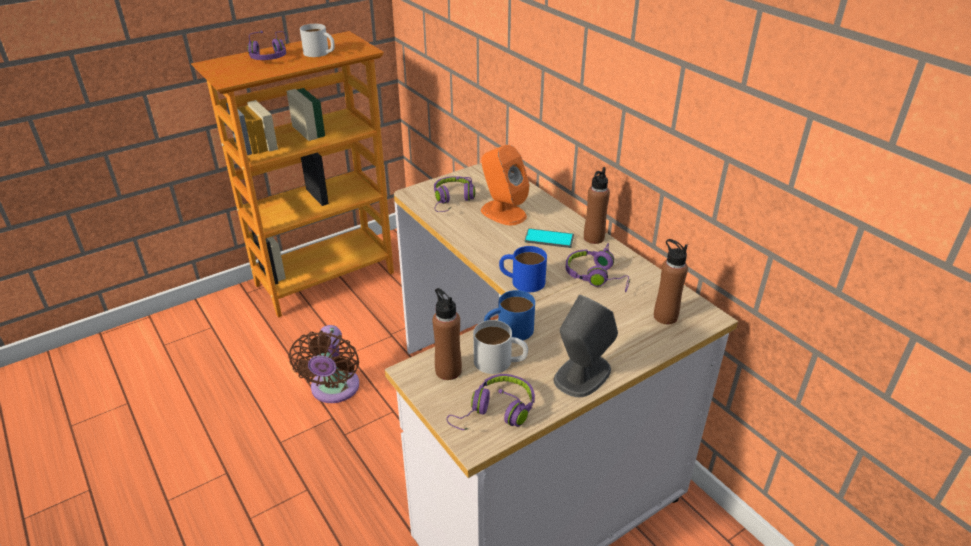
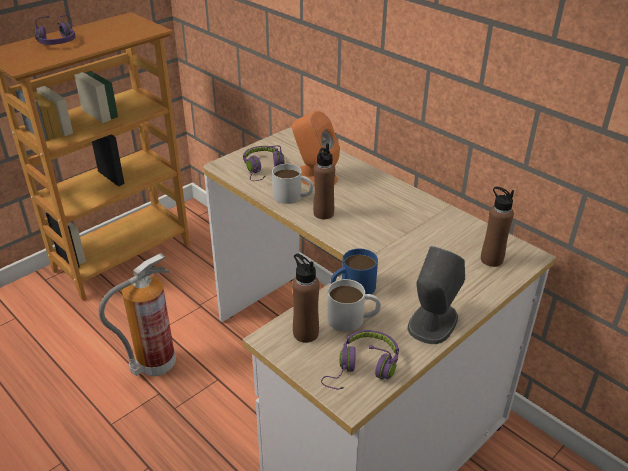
camera: 10 degrees left, 0 degrees up
brown fan [289,325,359,403] -> fire extinguisher [98,253,176,376]
white mug [300,24,335,57] -> white mug moved to [272,164,314,204]
blue mug [499,246,547,292] -> none
phone [525,228,574,248] -> none
purple headphones [565,243,631,292] -> none
brown bottle [584,167,610,244] -> brown bottle moved to [313,144,335,219]

